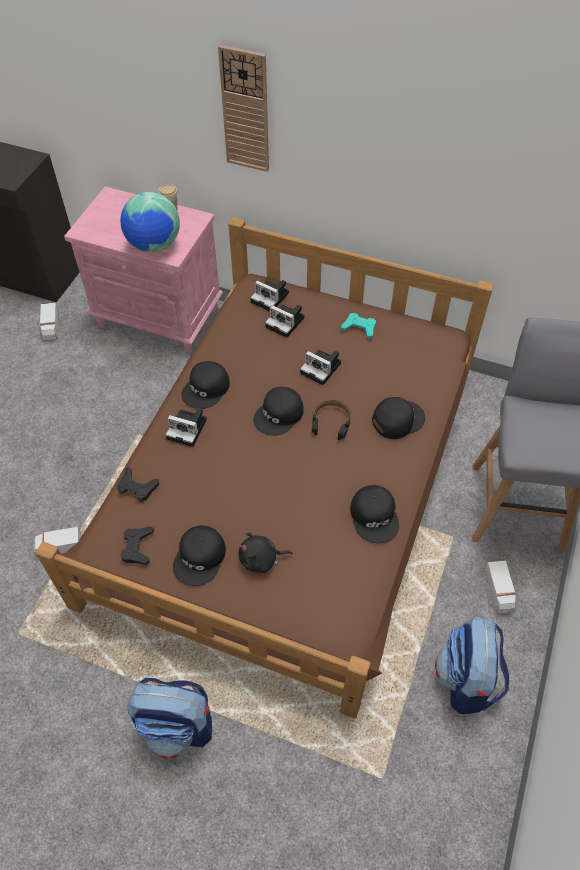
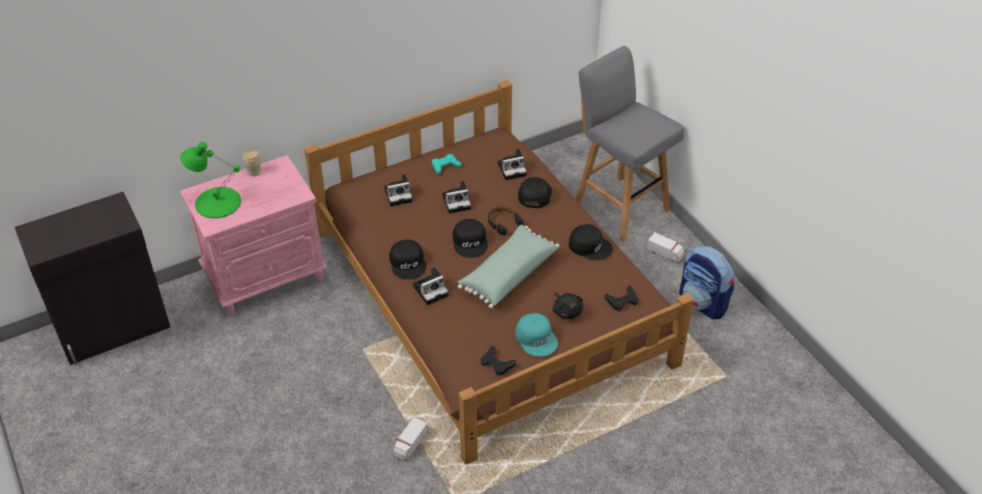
camera: 50 degrees left, 10 degrees down
toy truck [40,303,59,341] -> none
black game controller [117,466,159,502] -> black game controller moved to [604,285,638,311]
globe [120,192,180,252] -> none
backpack [127,678,212,758] -> none
black cap [173,525,226,586] -> turquoise cap [515,313,558,357]
wall clock [218,45,269,172] -> none
black plush toy [239,533,293,573] -> black plush toy turned 60 degrees counterclockwise [553,293,583,319]
camera [250,280,289,311] -> camera moved to [498,149,527,180]
none -> green table lamp [180,142,241,218]
none -> green pillow [458,225,559,308]

